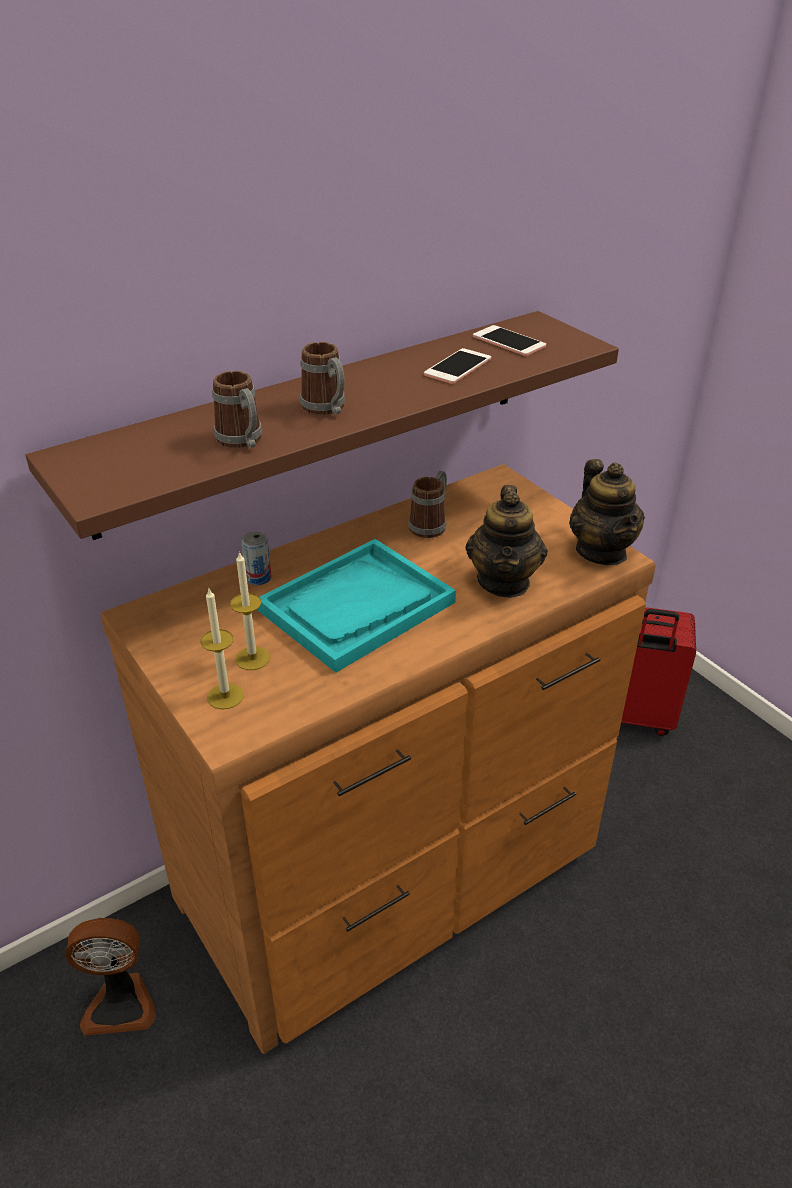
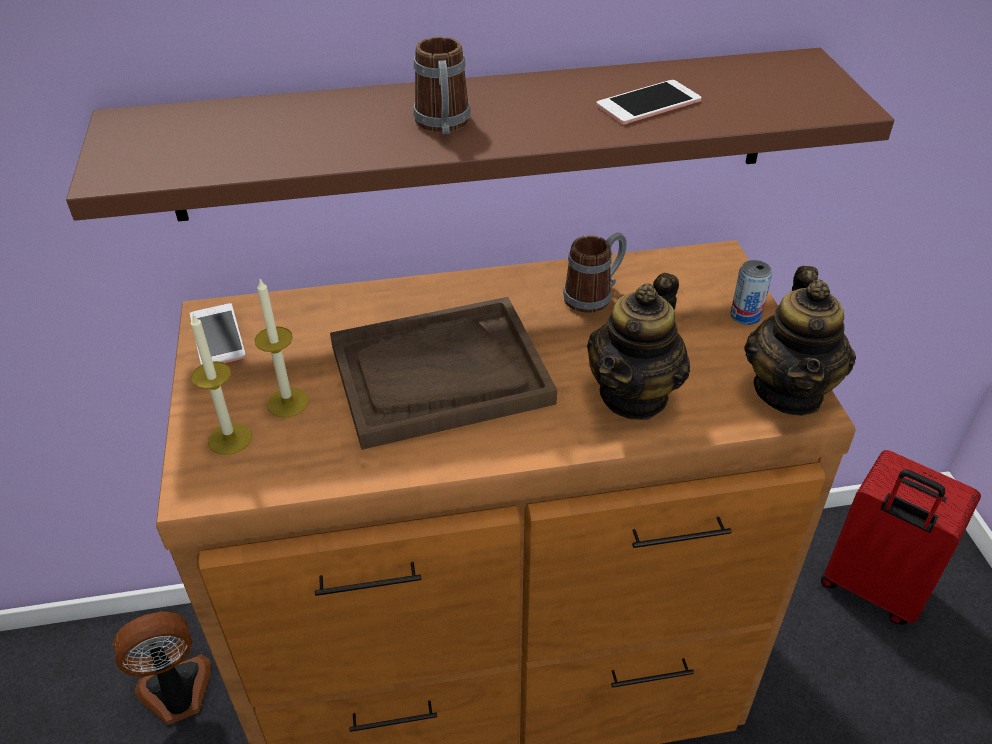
camera: 25 degrees right, 5 degrees up
fan [65,918,156,1036] -> fan turned 135 degrees clockwise [113,612,211,725]
mug [212,371,262,448] -> none
can [241,531,271,585] -> can moved to [730,260,772,325]
turquoise tray [258,539,456,673] -> brown tray [330,297,557,450]
phone [473,325,546,356] -> phone moved to [190,303,246,365]

